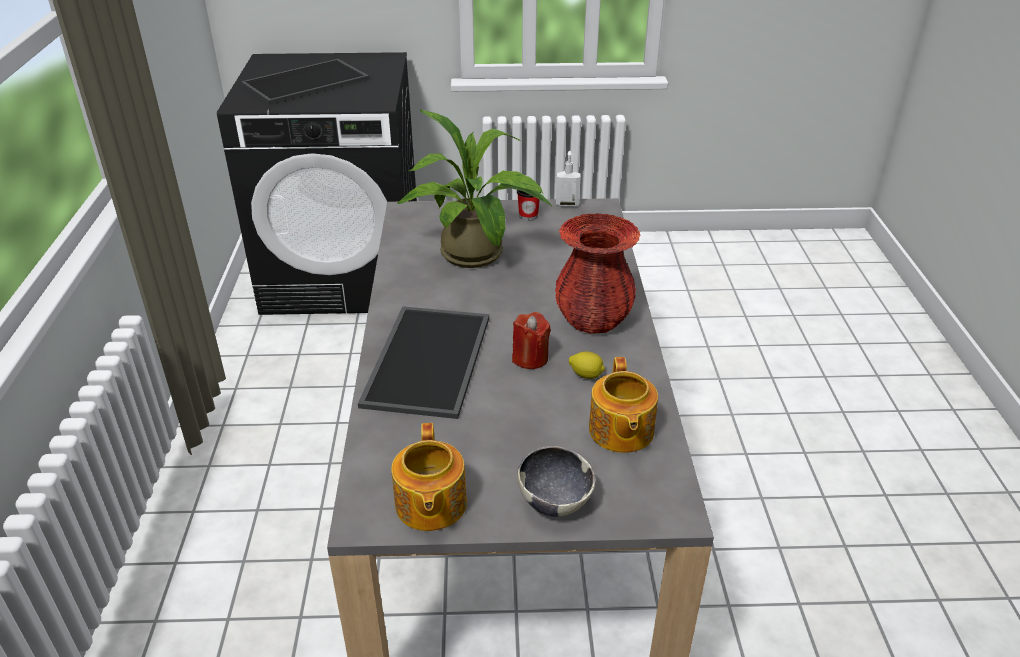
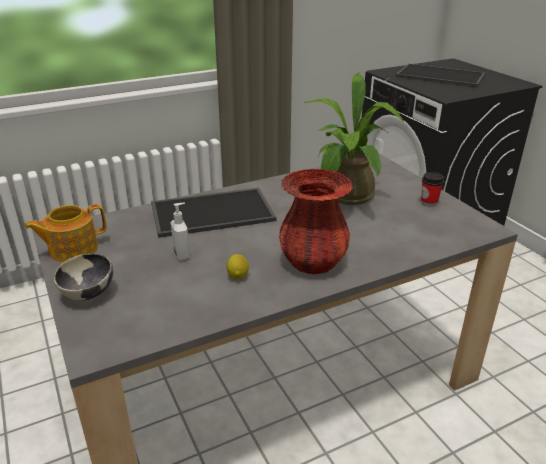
camera: 65 degrees right, 5 degrees down
red candle [512,312,551,369] -> none
soap dispenser [556,151,580,207] -> soap dispenser moved to [171,203,190,260]
teapot [589,357,658,453] -> none

